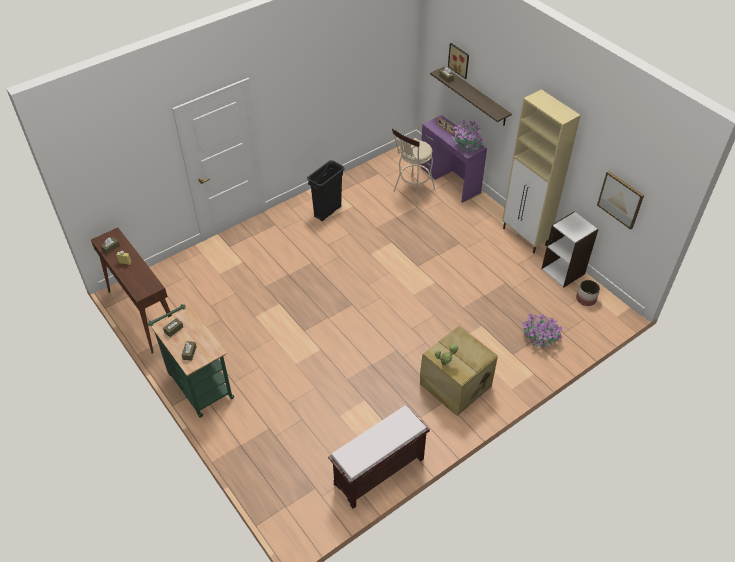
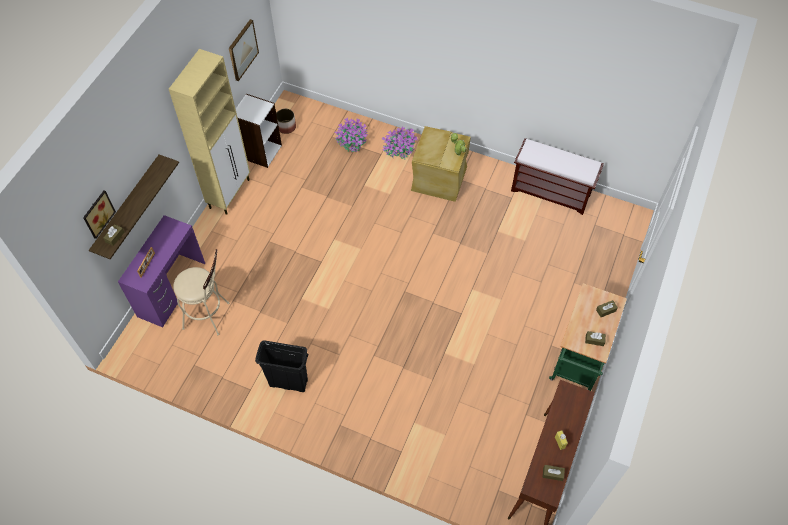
camera: 120 degrees left, 10 degrees up
potted plant [452,119,485,153] -> potted plant moved to [382,127,418,159]

